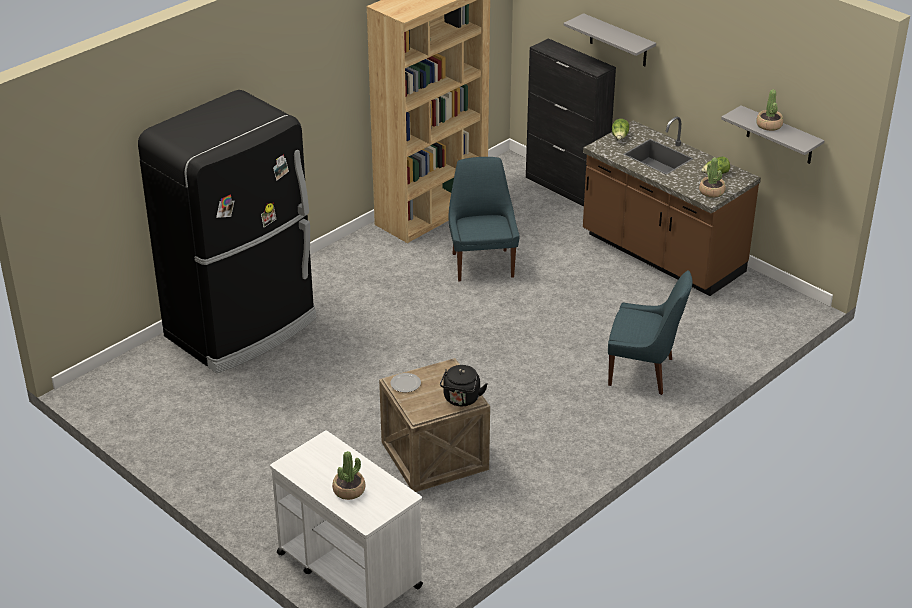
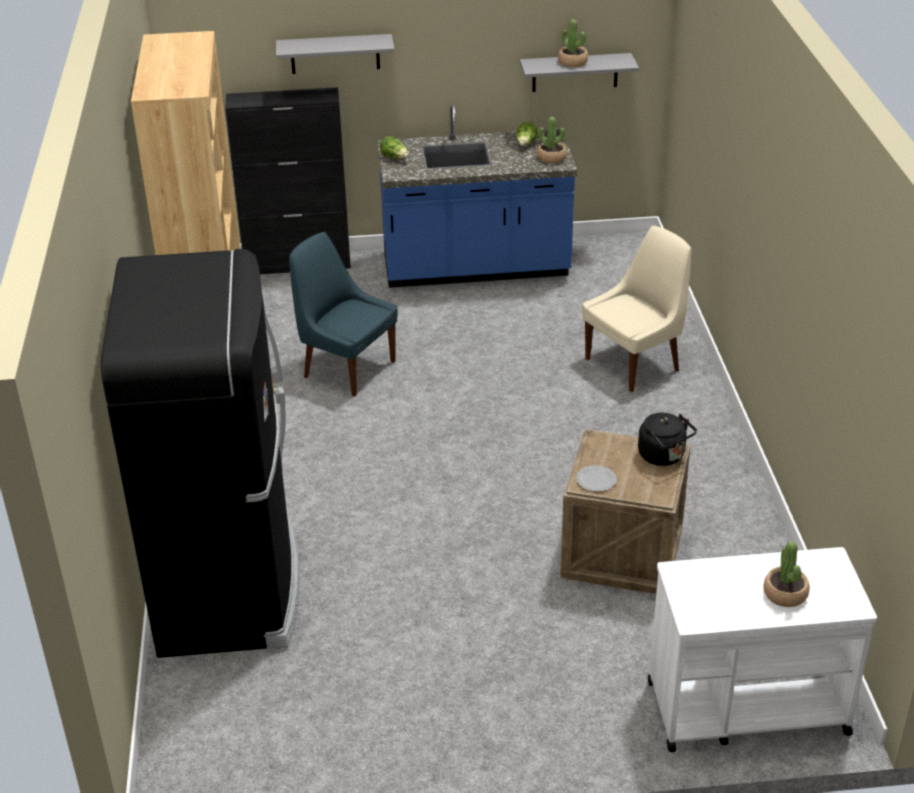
camera: 50 degrees left, 0 degrees up
brown counter [583,117,761,296] -> blue counter [377,104,577,288]
blue chair [608,270,693,395] -> beige chair [582,225,691,392]

